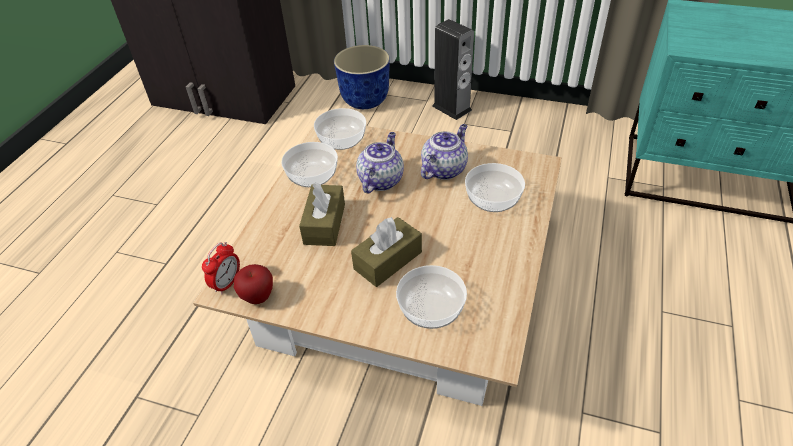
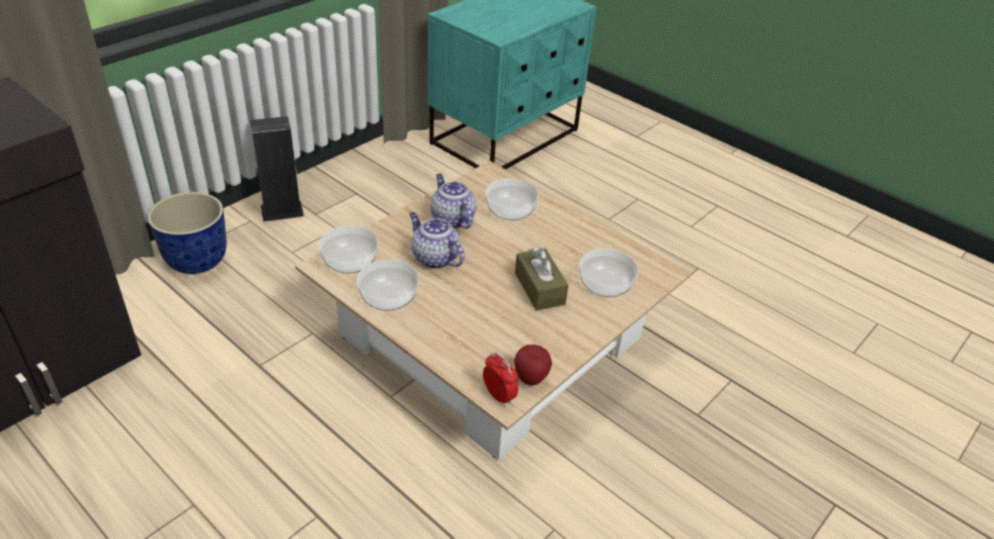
camera: 70 degrees left, 5 degrees down
brown tissue box [299,182,345,246] -> none

